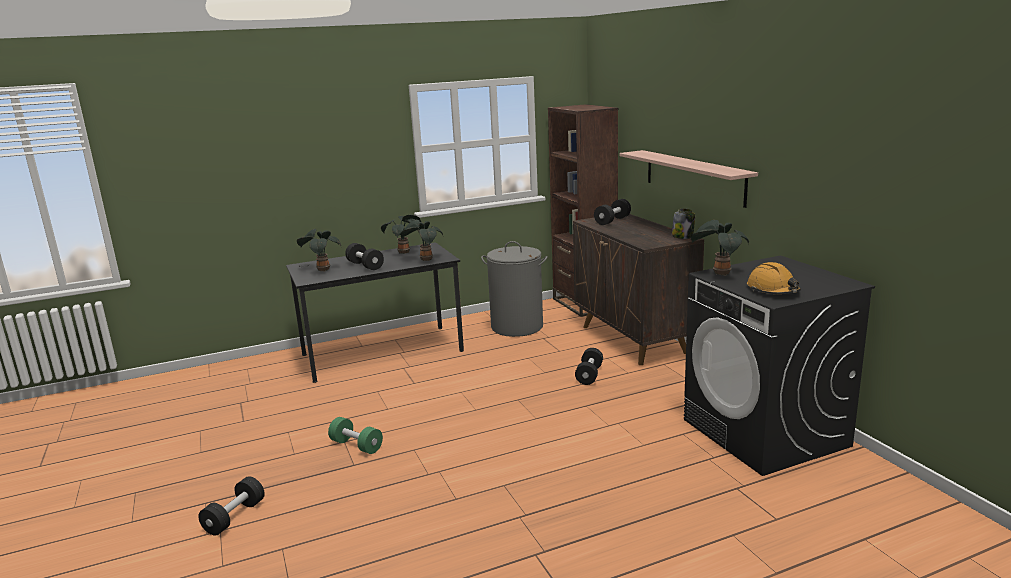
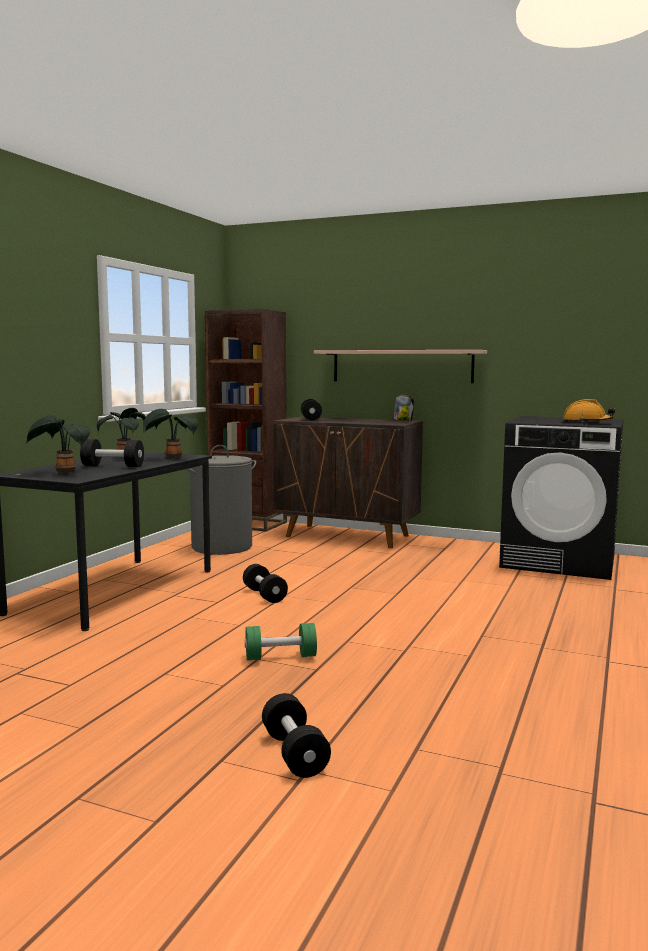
camera: 45 degrees left, 10 degrees down
black dumbbell [575,348,603,385] -> black dumbbell moved to [243,564,288,603]
potted plant [691,220,749,276] -> none

